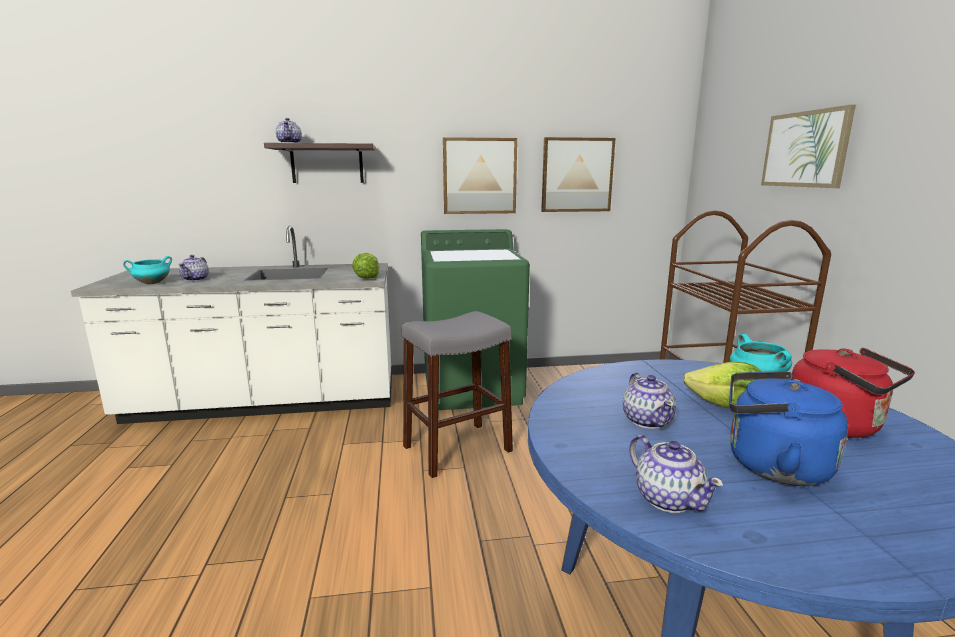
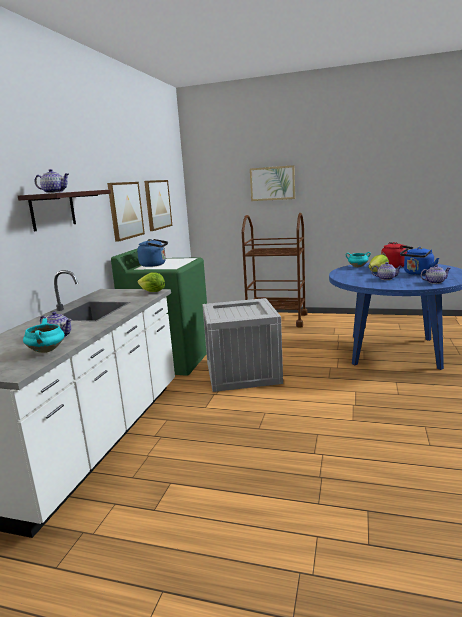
camera: 65 degrees left, 0 degrees up
grey stool [402,311,513,478] -> crate [202,298,283,392]
none -> blue kettle [137,239,168,267]

